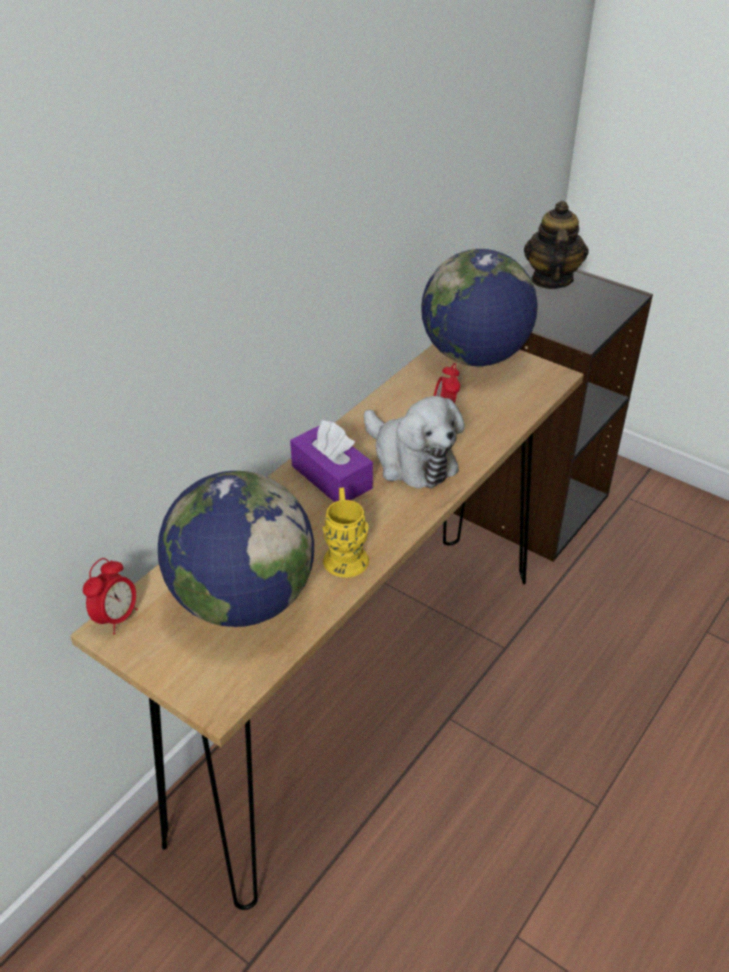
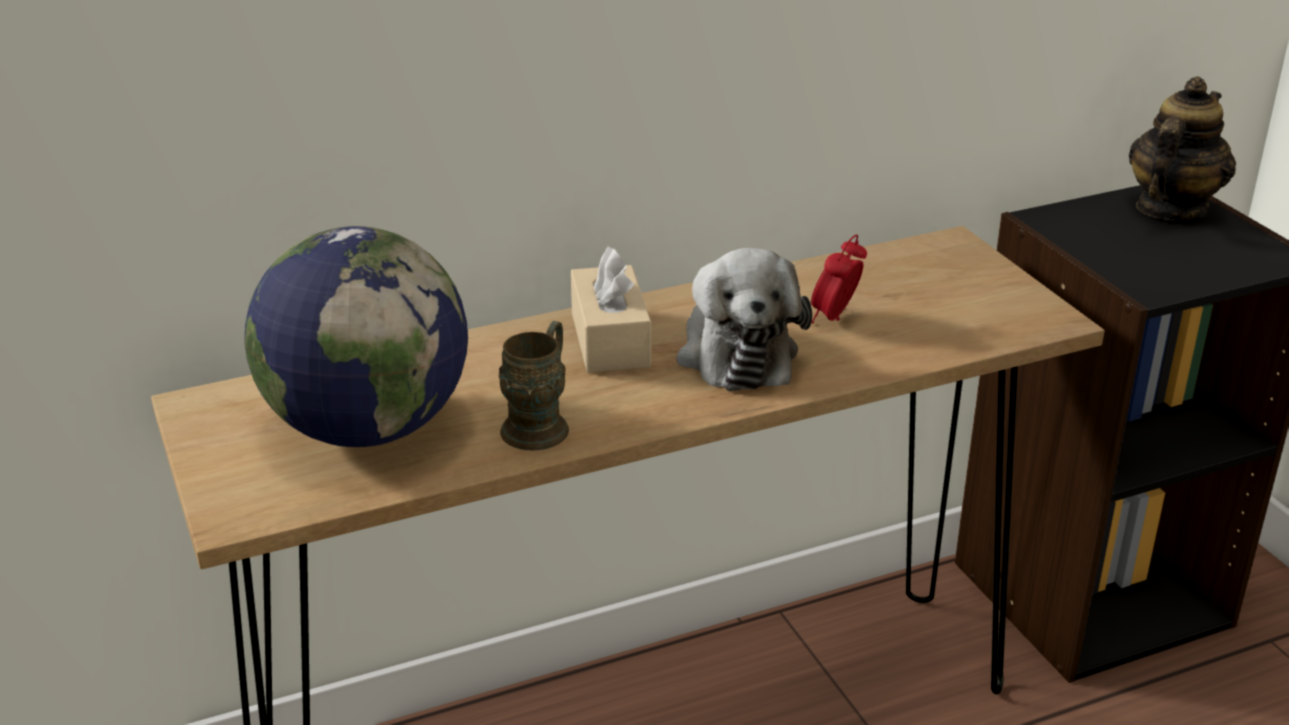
camera: 30 degrees right, 10 degrees down
alarm clock [83,558,138,634] -> none
purple tissue box [290,420,373,502] -> beige tissue box [571,247,651,373]
yellow mug [323,488,369,578] -> brown mug [498,321,569,450]
globe [421,249,538,366] -> none

